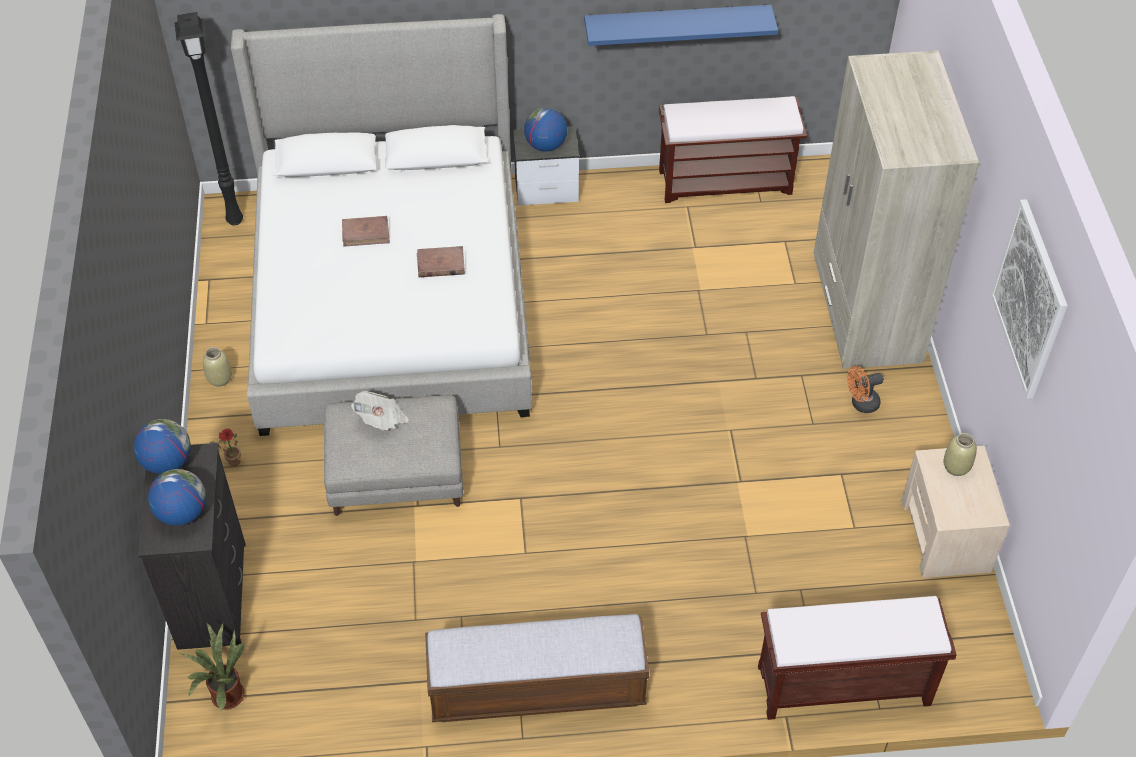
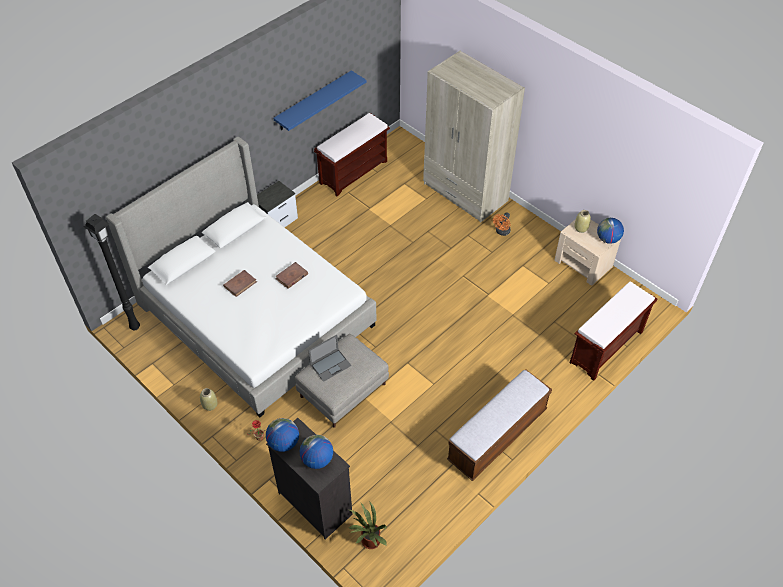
camera: 40 degrees left, 0 degrees up
newspaper [351,391,409,431] -> laptop [308,335,351,382]
globe [524,108,567,152] -> globe moved to [597,218,624,244]
picture [991,199,1067,399] -> none

